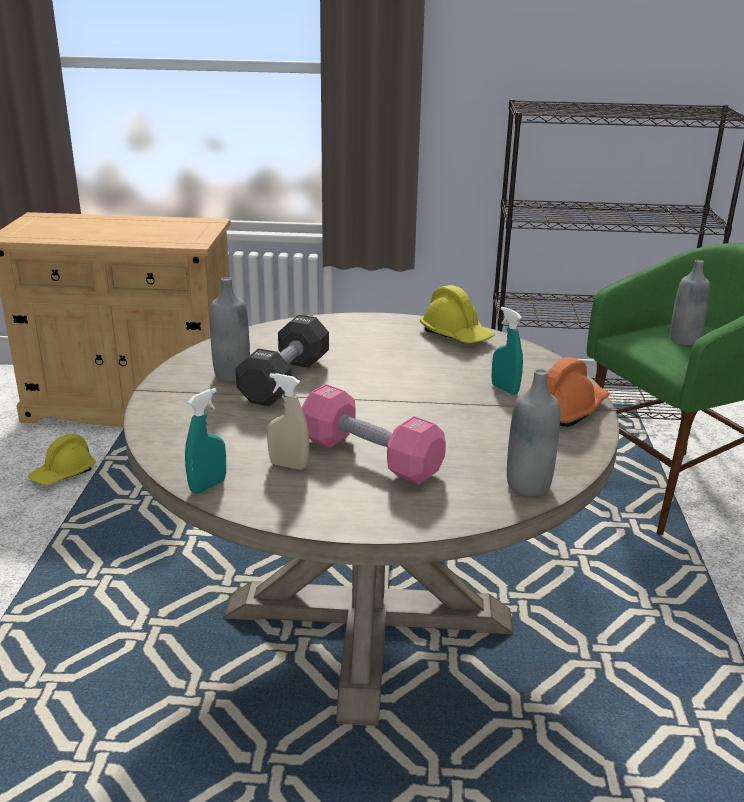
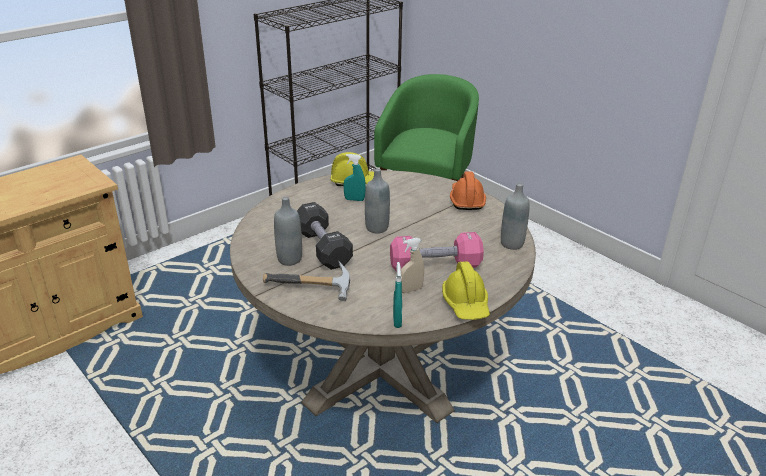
camera: 45 degrees left, 5 degrees up
yellow hard hat [28,434,96,485] -> yellow hard hat moved to [442,261,490,320]
turquoise spray bottle [492,307,523,395] -> turquoise spray bottle moved to [343,154,366,201]
grey bottle [670,260,710,345] -> grey bottle moved to [365,168,390,234]
none -> hammer [263,261,350,301]

